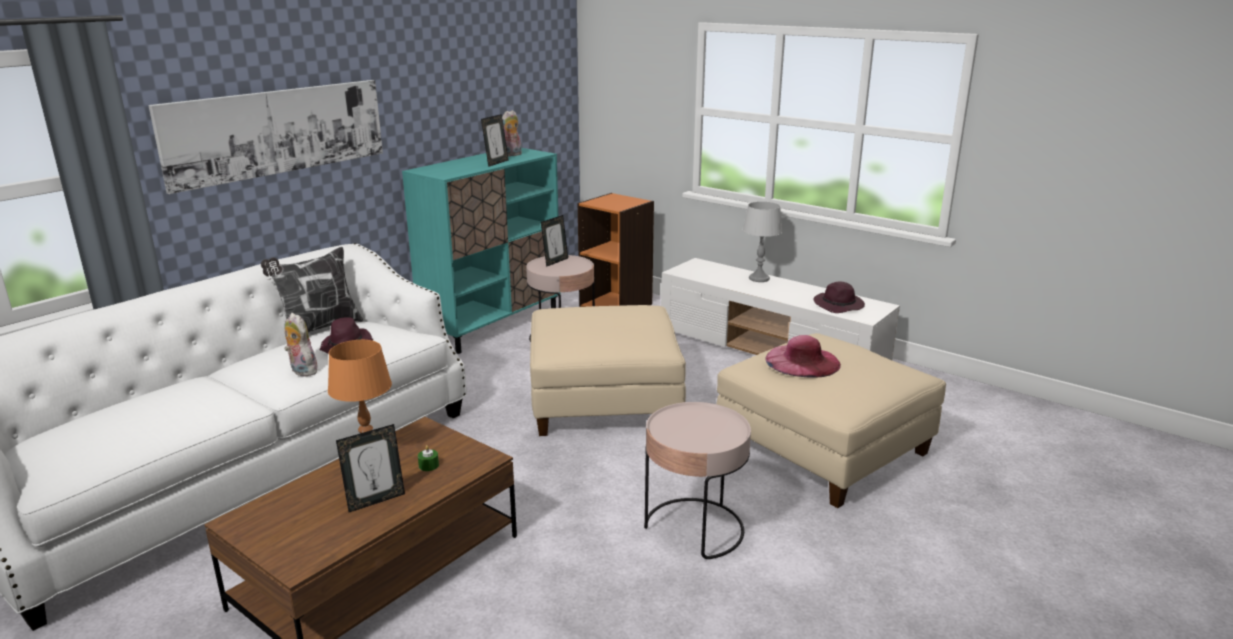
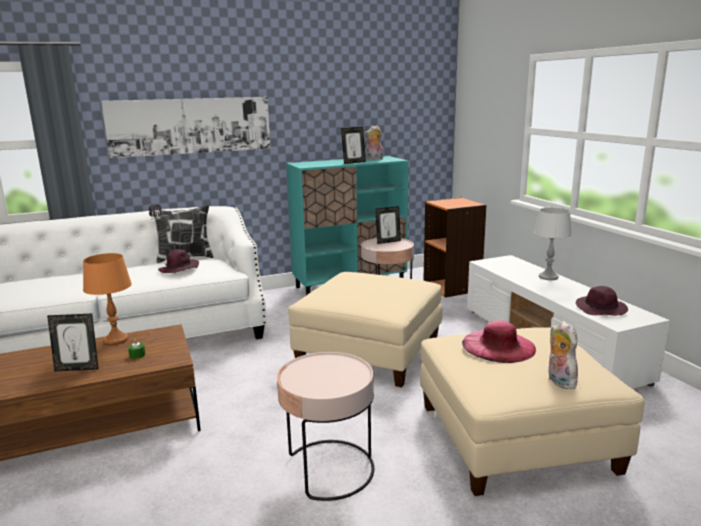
camera: 30 degrees right, 5 degrees down
plush toy [284,313,320,376] -> plush toy moved to [548,321,578,389]

